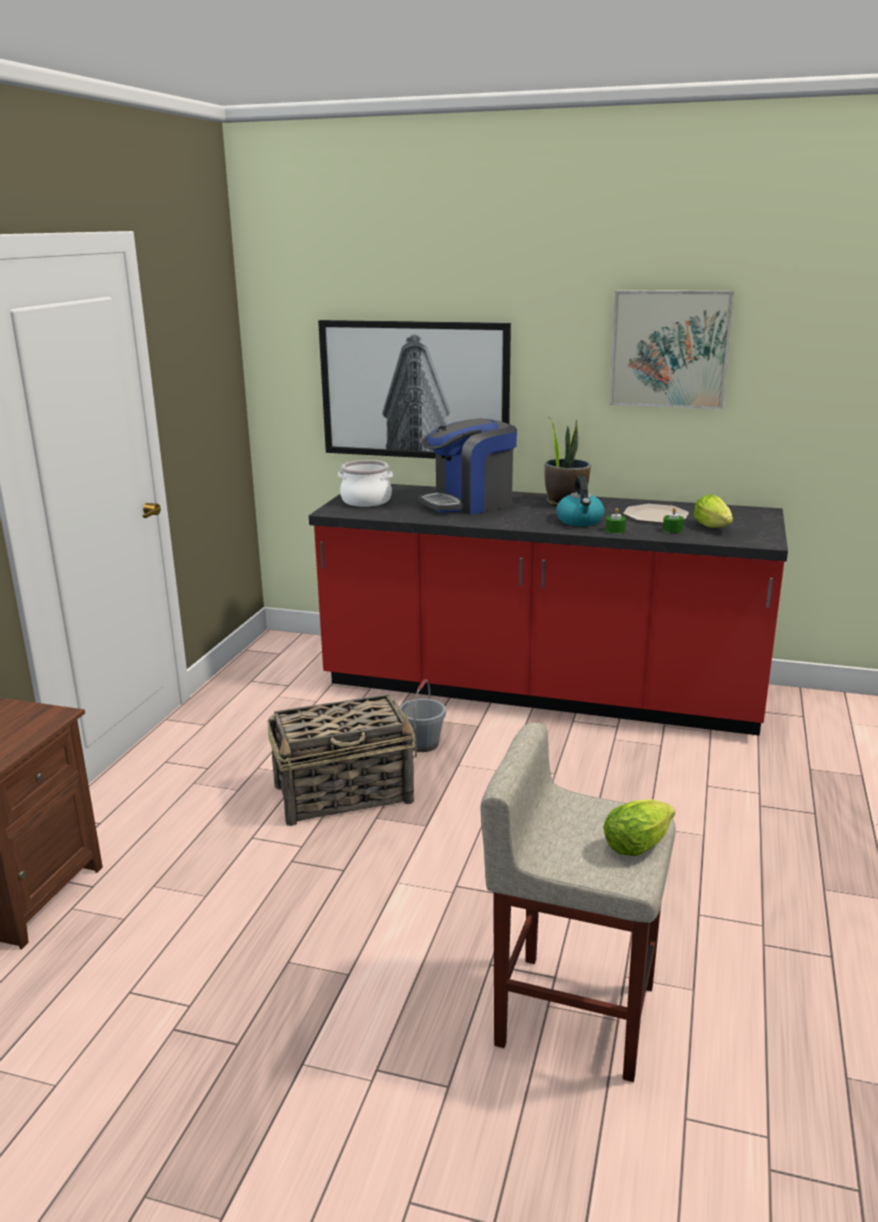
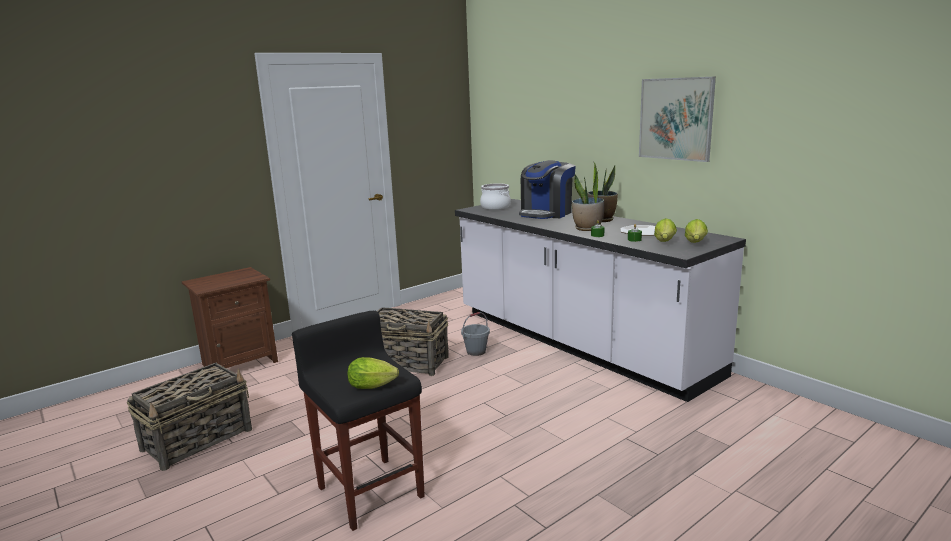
camera: 35 degrees right, 5 degrees down
red counter [309,484,788,736] -> white counter [455,199,746,402]
picture [318,320,511,459] -> none
coffee machine [418,418,517,515] -> coffee machine turned 60 degrees counterclockwise [519,160,576,219]
beige stool [481,722,676,1082] -> black stool [292,311,425,531]
kettle [556,476,605,526] -> potted plant [572,171,604,231]
none -> basket [127,363,252,471]
none -> lettuce [685,219,708,243]

